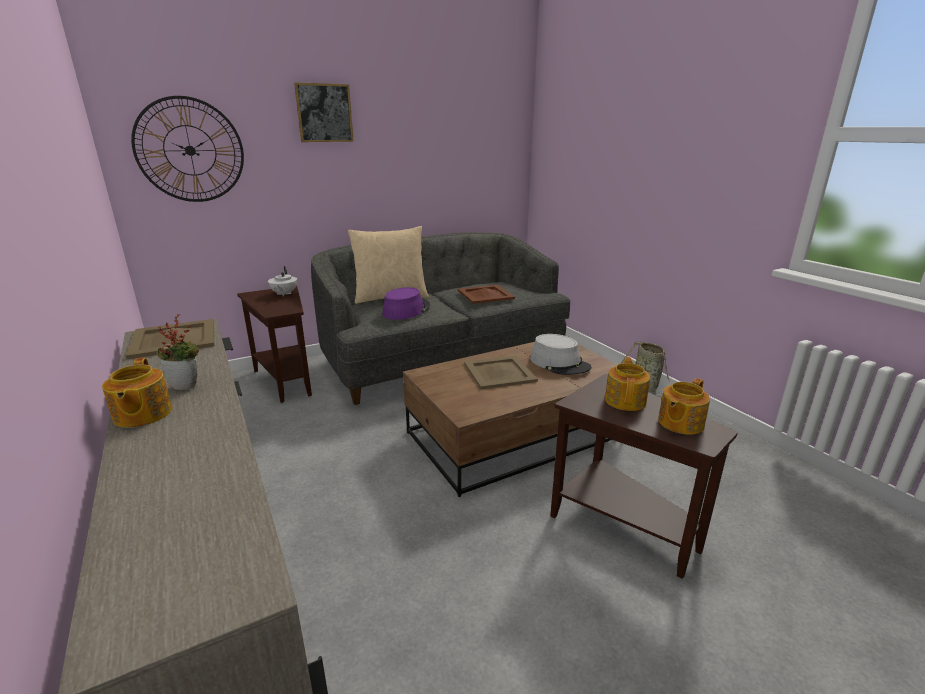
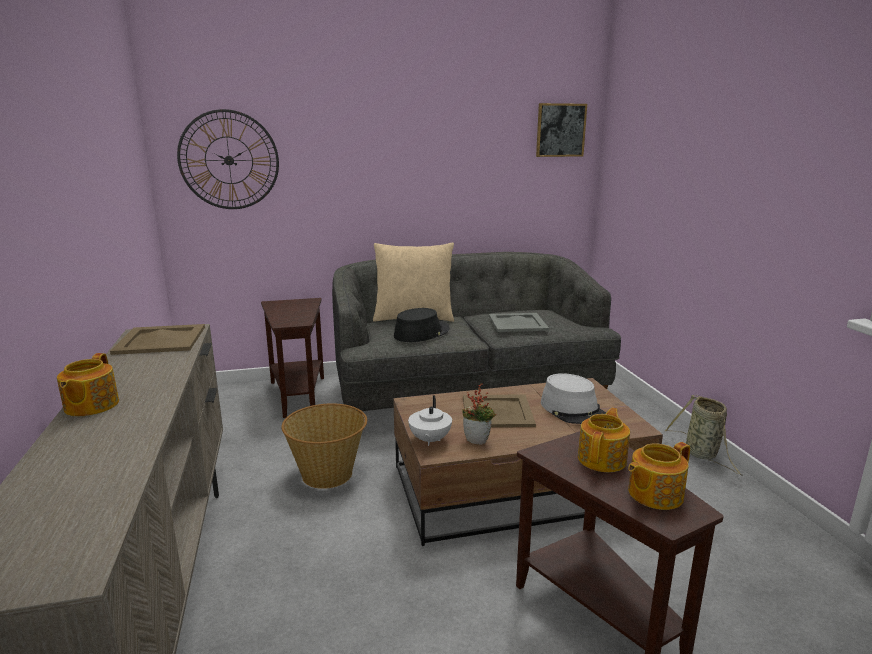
camera: 15 degrees right, 5 degrees down
potted plant [156,314,199,390] -> potted plant moved to [462,383,496,444]
white teapot [268,266,297,296] -> white teapot moved to [408,395,452,446]
picture [294,82,354,142] -> picture moved to [536,103,587,157]
purple hat [382,287,430,320] -> black hat [394,308,450,342]
brown tray [458,285,515,304] -> grey tray [489,313,549,332]
none -> basket [281,403,367,489]

